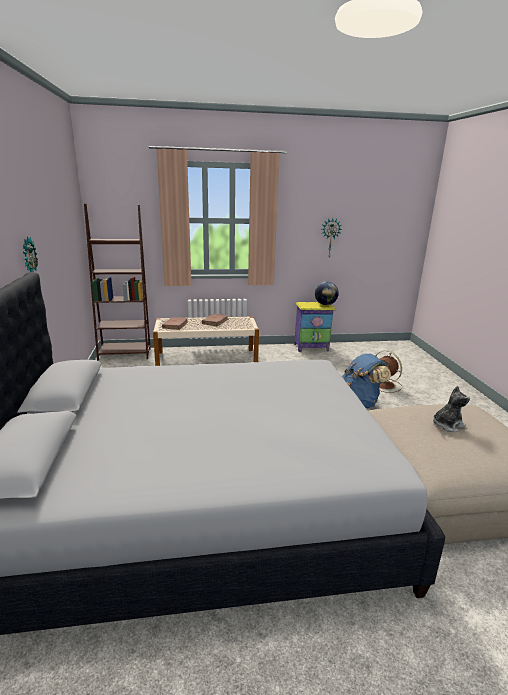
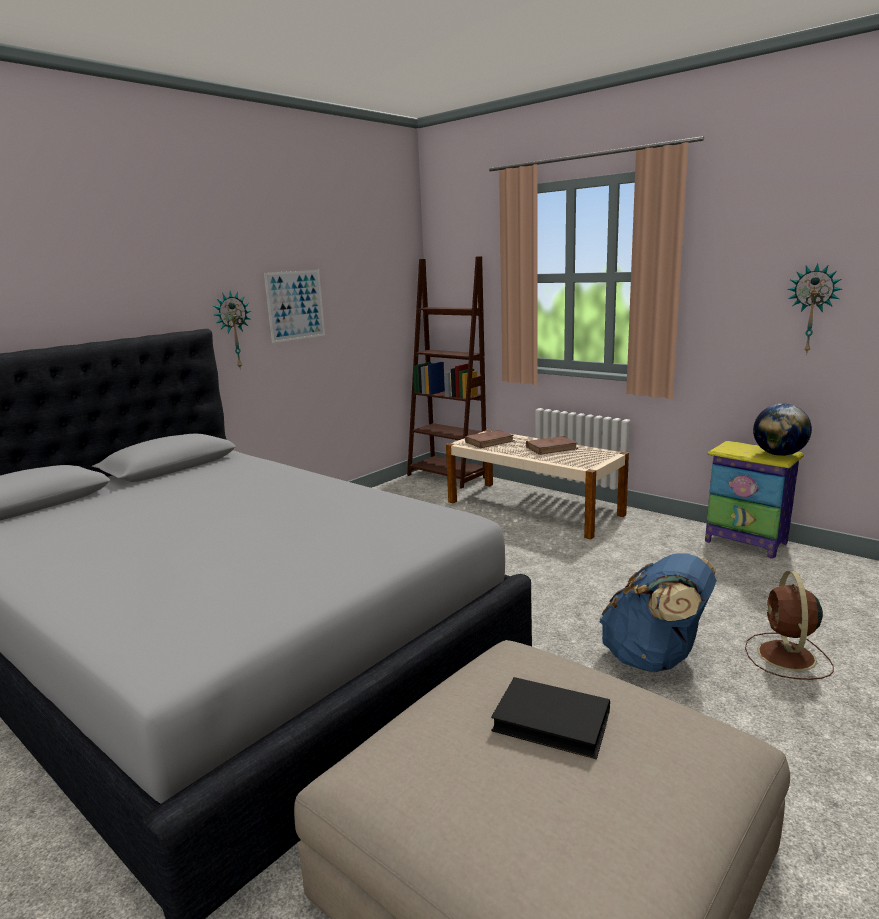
camera: 50 degrees right, 5 degrees down
plush toy [433,386,470,432] -> black book [491,677,610,759]
none -> picture [264,270,325,343]

